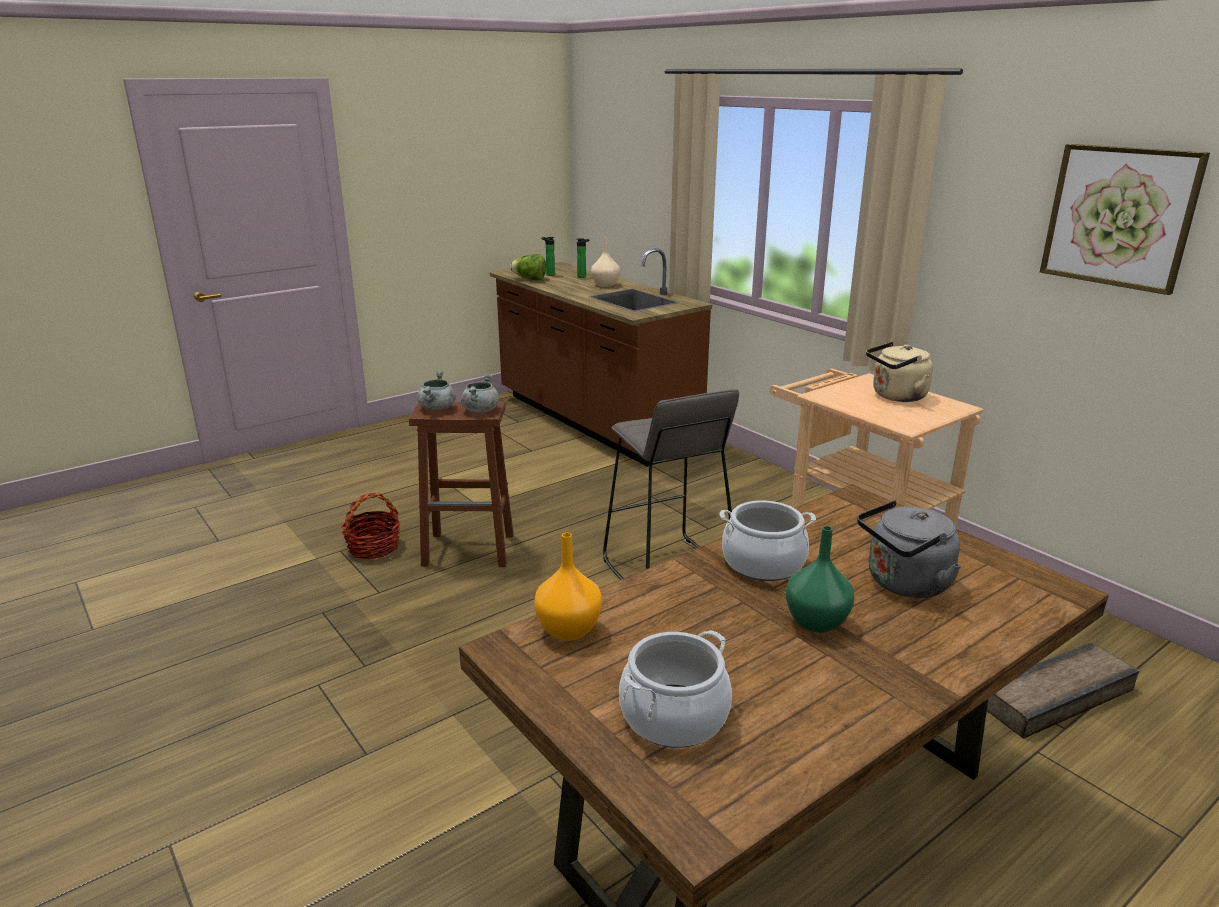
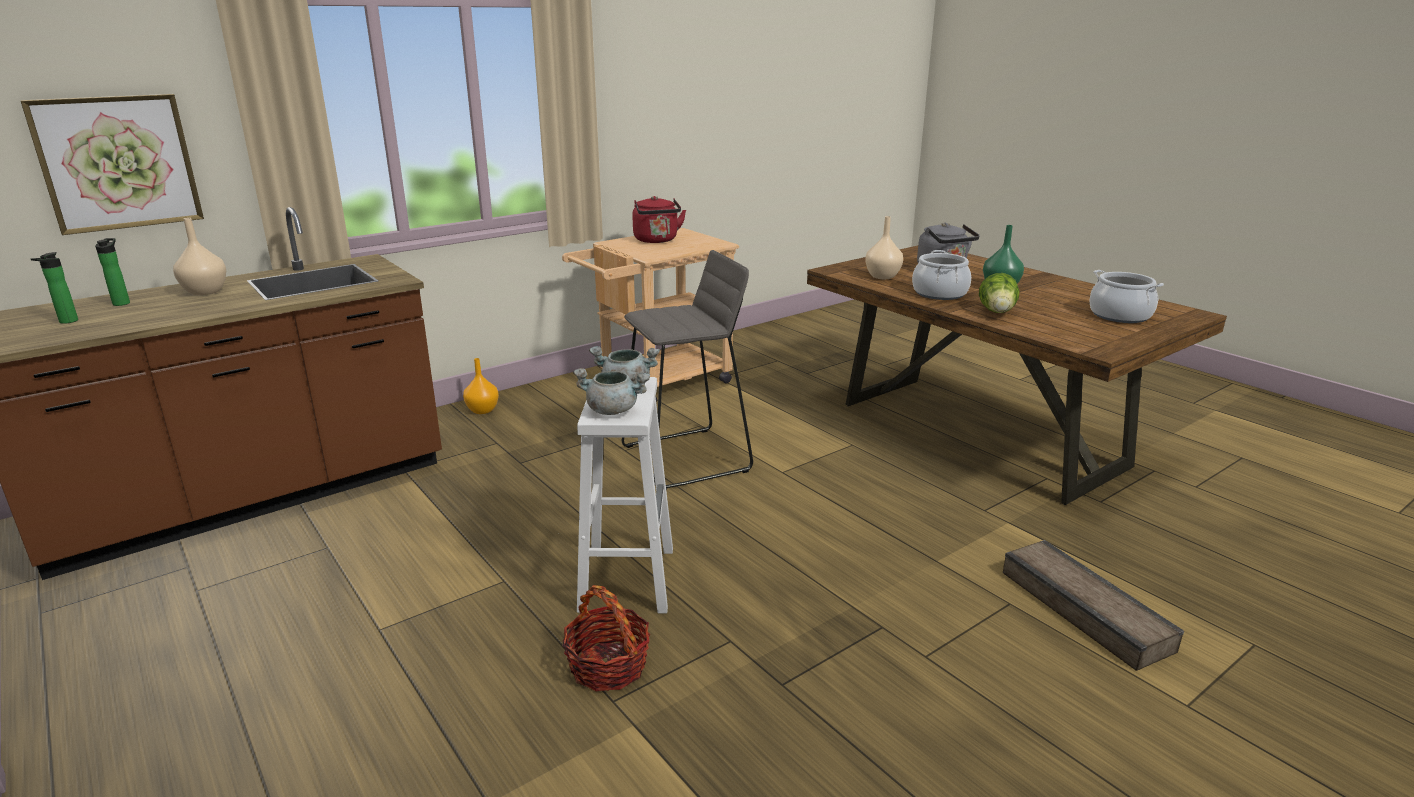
camera: 90 degrees left, 0 degrees up
brown stool [409,401,514,567] -> white stool [577,377,673,613]
lettuce [510,254,546,280] -> lettuce moved to [979,273,1019,313]
orange vase [534,533,602,641] -> orange vase moved to [463,358,499,414]
beige kettle [866,342,933,402] -> red kettle [632,196,686,243]
crate [987,642,1139,739] -> crate moved to [1003,540,1184,671]
picture [1040,144,1210,295] -> picture moved to [21,94,204,235]
none -> beige vase [865,216,903,279]

